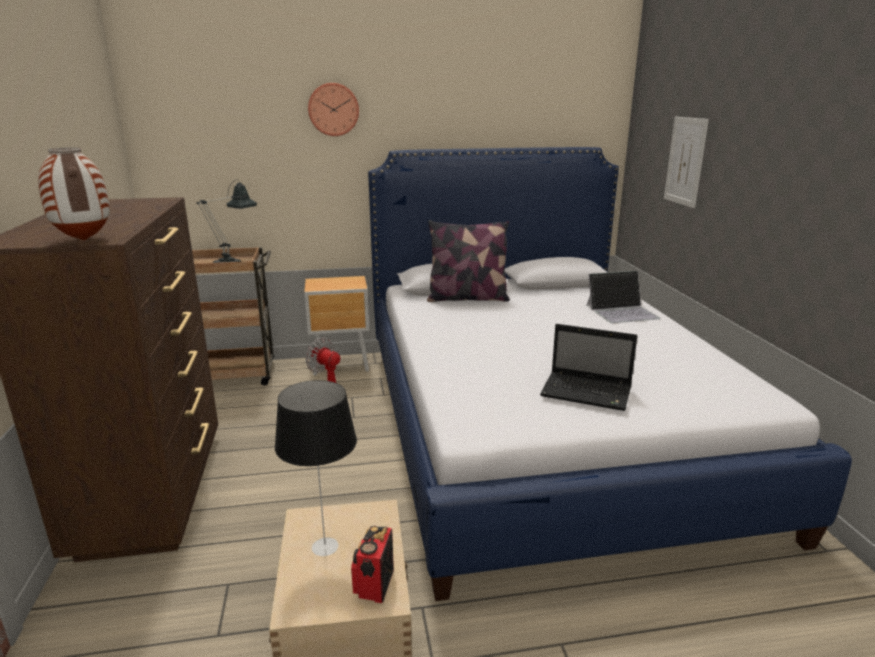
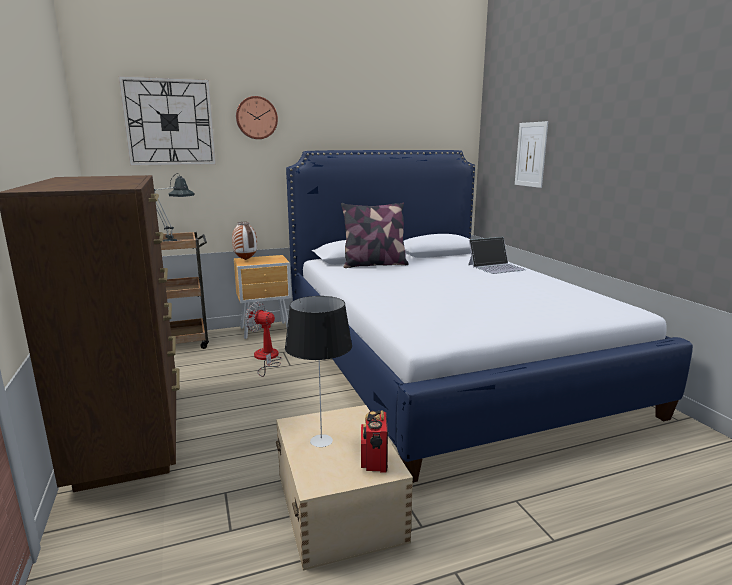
camera: 10 degrees left, 5 degrees down
vase [38,147,110,240] -> vase moved to [232,222,257,260]
laptop [540,324,637,411] -> none
none -> wall clock [119,76,216,165]

